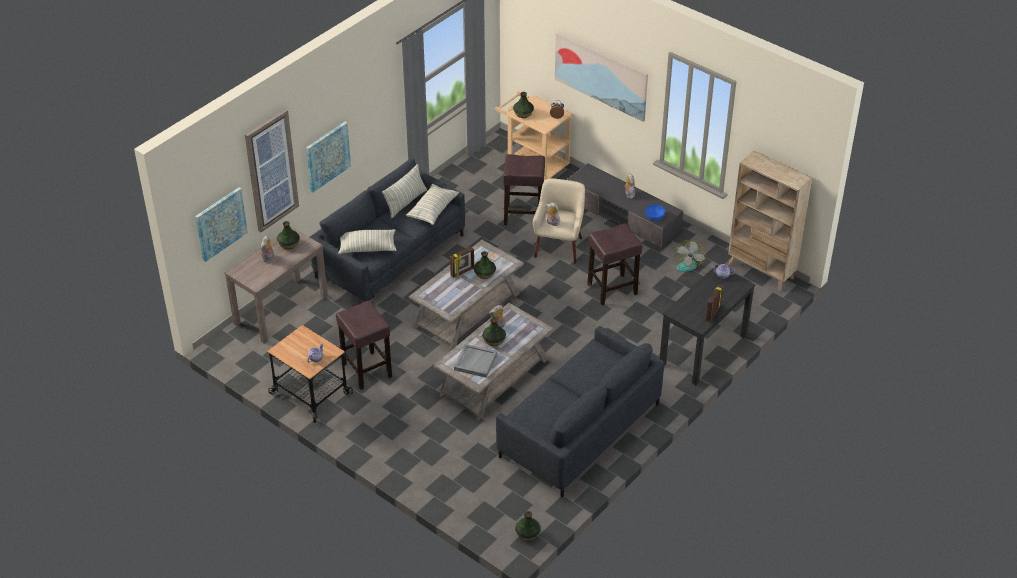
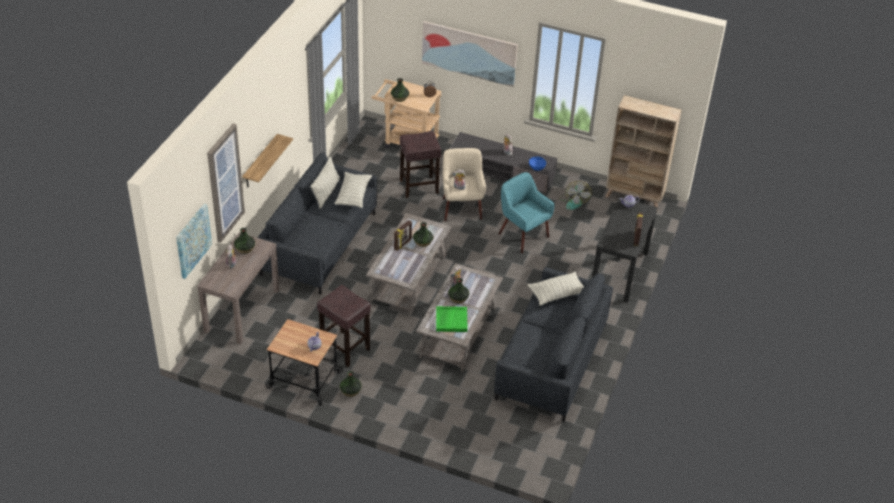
camera: 20 degrees left, 0 degrees up
picture [306,122,351,192] -> shelf [242,134,293,188]
pillow [338,229,397,254] -> pillow moved to [528,272,584,306]
grey tray [454,344,497,378] -> green tray [436,306,468,332]
vase [515,511,541,541] -> vase moved to [340,371,362,397]
brown stool [587,223,642,305] -> turquoise armchair [499,172,555,253]

